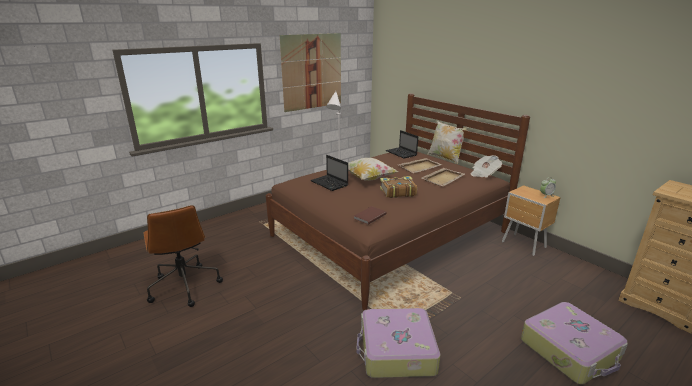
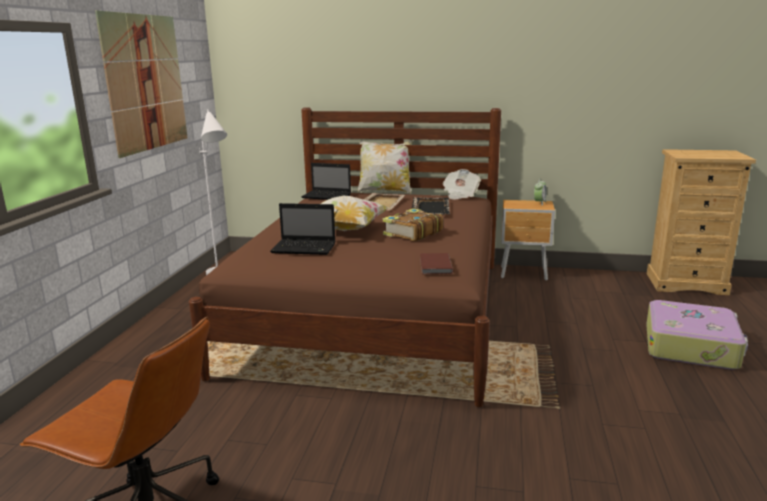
camera: 40 degrees left, 5 degrees down
suitcase [356,308,441,378] -> none
beige tray [422,168,465,186] -> black tray [412,197,450,215]

